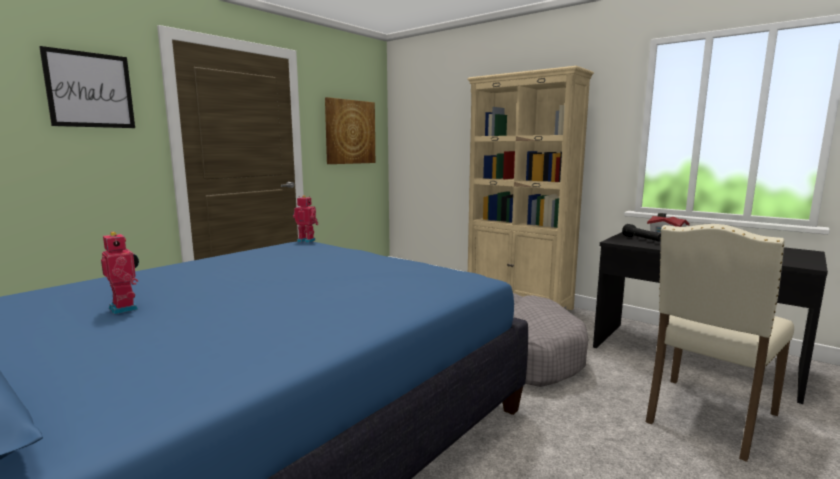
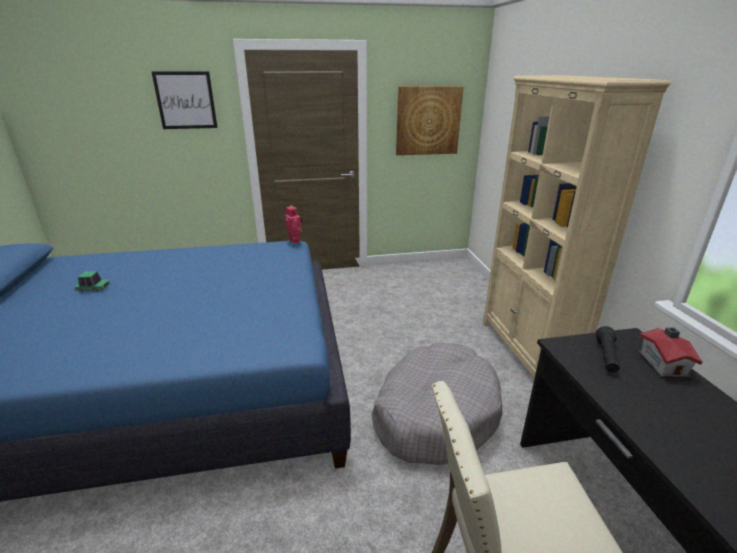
camera: 40 degrees right, 15 degrees up
toy robot [101,232,139,315] -> toy car [75,271,110,292]

